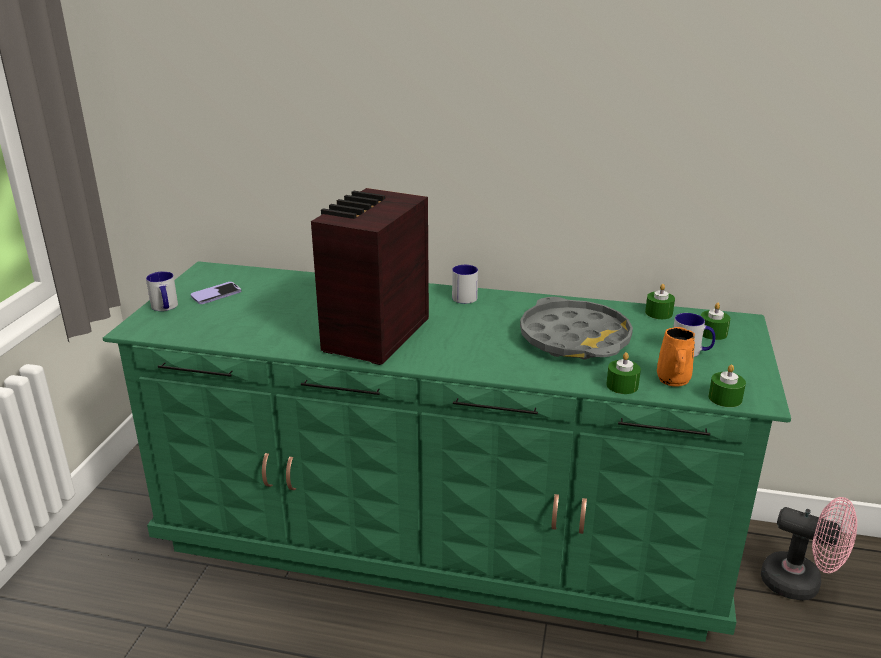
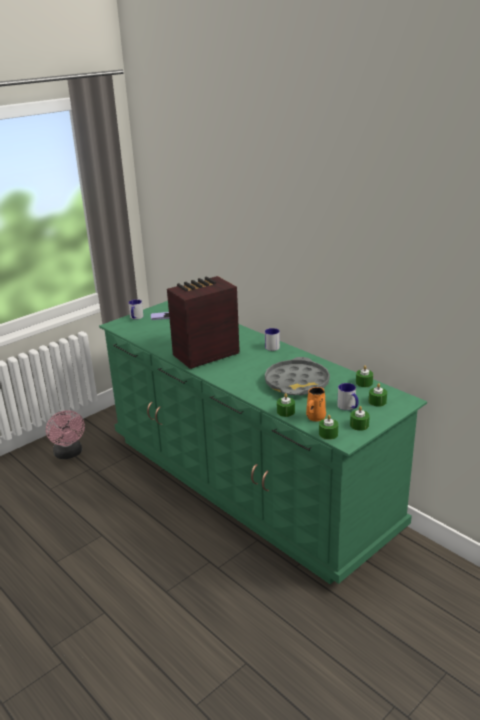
camera: 35 degrees right, 0 degrees up
pink fan [761,497,857,601] -> pink fan moved to [46,410,85,459]
none -> green candle [350,406,370,431]

